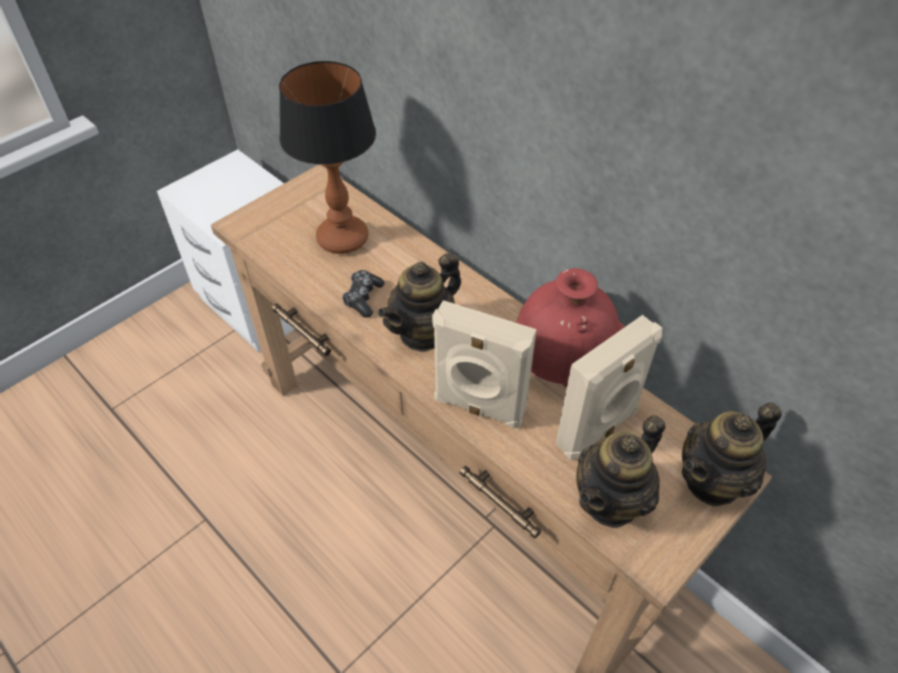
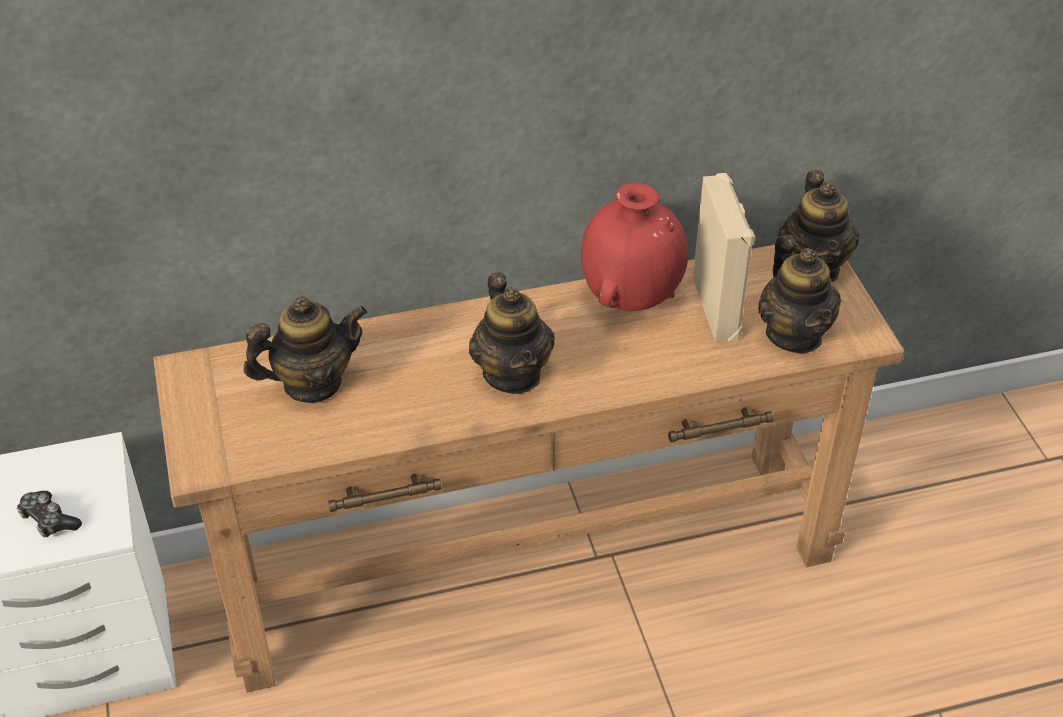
camera: 60 degrees left, 5 degrees down
table lamp [279,61,376,254] -> teapot [243,296,367,403]
game controller [342,270,385,318] -> game controller moved to [17,491,82,537]
beige speaker [432,300,537,428] -> none

